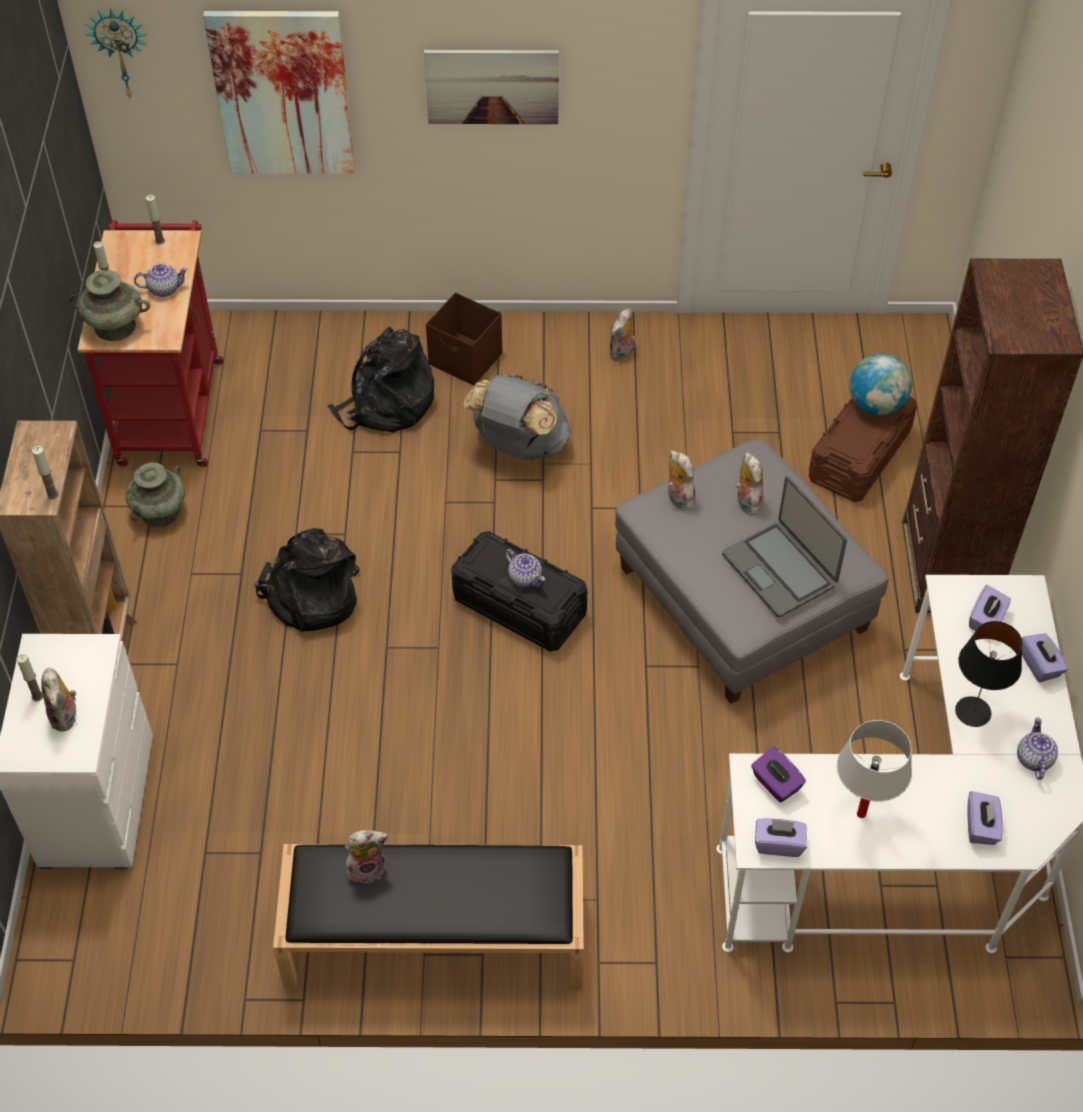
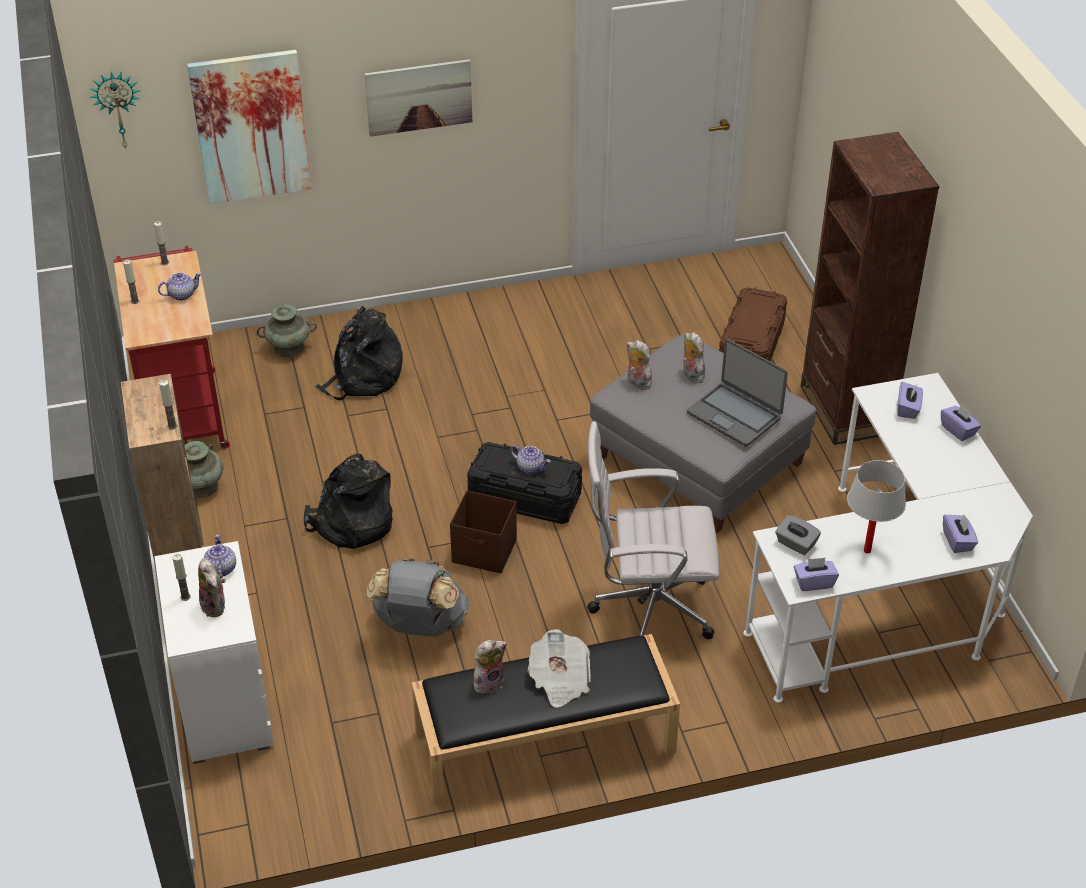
camera: 15 degrees left, 10 degrees down
turquoise vase [69,270,150,341] -> turquoise vase moved to [256,304,317,358]
brown storage box [426,292,502,385] -> brown storage box moved to [450,490,517,574]
grey backpack [464,373,571,460] -> grey backpack moved to [367,558,469,637]
plush toy [609,309,636,361] -> none
purple tissue box [751,747,806,803] -> grey tissue box [775,515,821,555]
globe [849,354,912,416] -> none
black table lamp [955,621,1023,727] -> none
teapot [1017,717,1058,780] -> teapot moved to [204,534,236,579]
none -> newspaper [528,629,591,708]
none -> white office chair [587,421,720,639]

